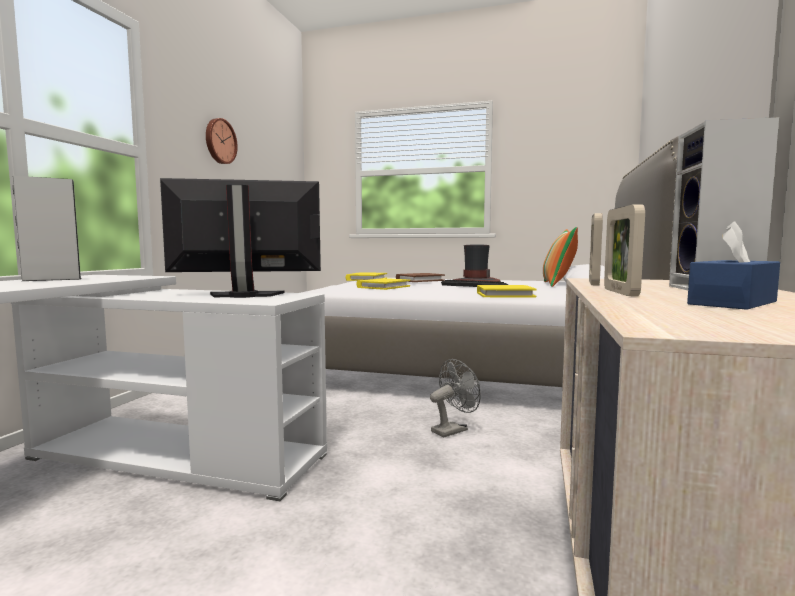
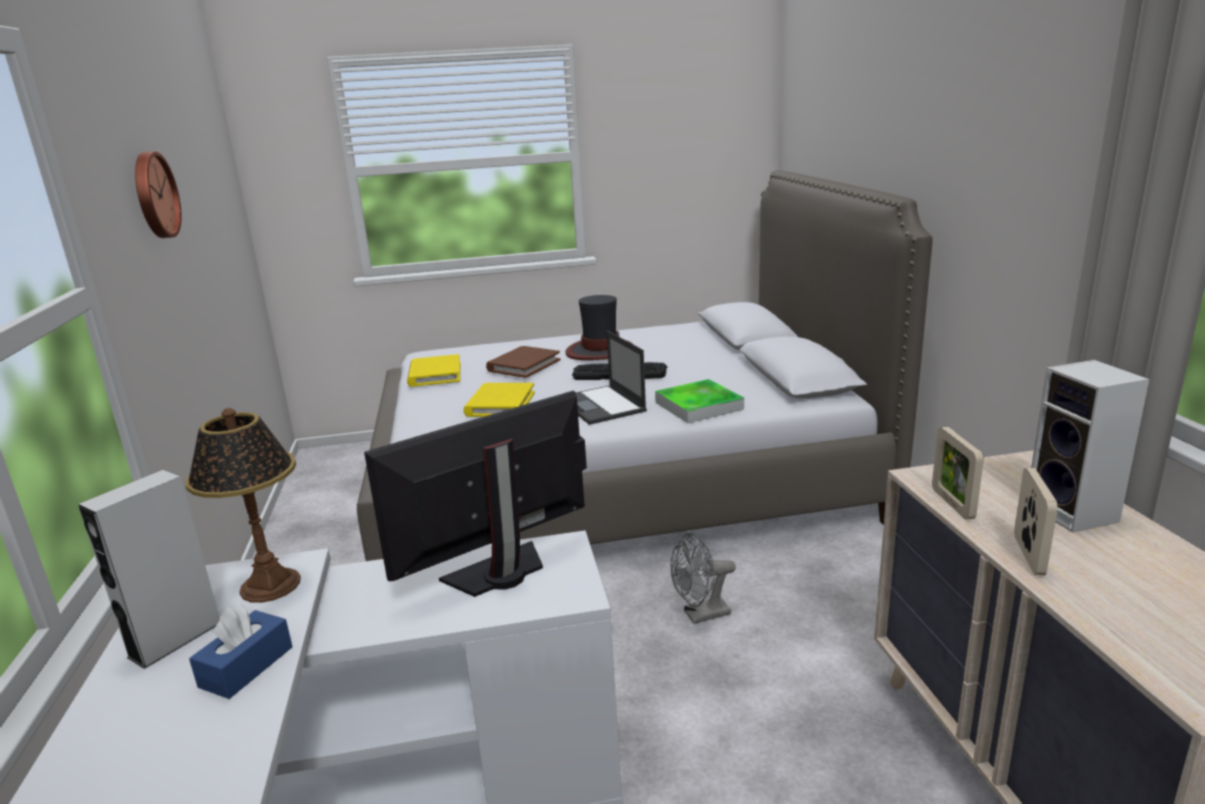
camera: 25 degrees left, 15 degrees up
grey fan [430,359,481,437] -> grey fan turned 135 degrees counterclockwise [671,533,736,624]
yellow book [477,285,537,297] -> tray [655,379,744,423]
pillow [543,227,578,287] -> none
picture frame [604,205,645,296] -> picture frame turned 150 degrees counterclockwise [1014,468,1058,575]
blue tissue box [687,221,780,310] -> blue tissue box moved to [189,605,292,699]
none -> table lamp [185,408,301,603]
none -> laptop [576,331,647,425]

